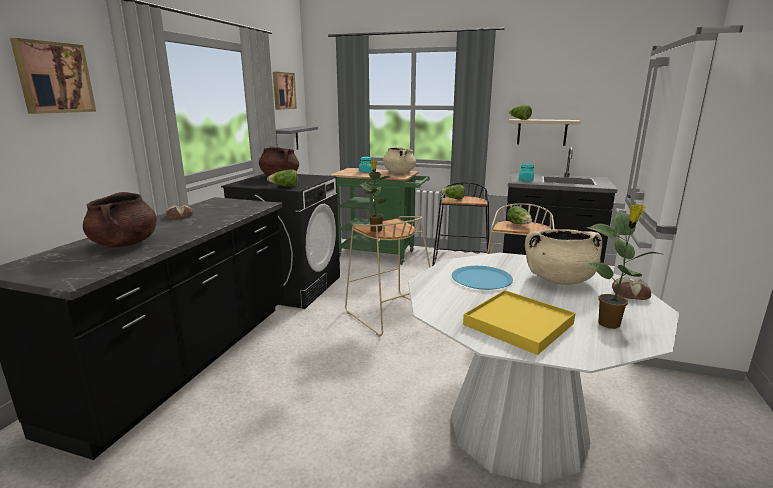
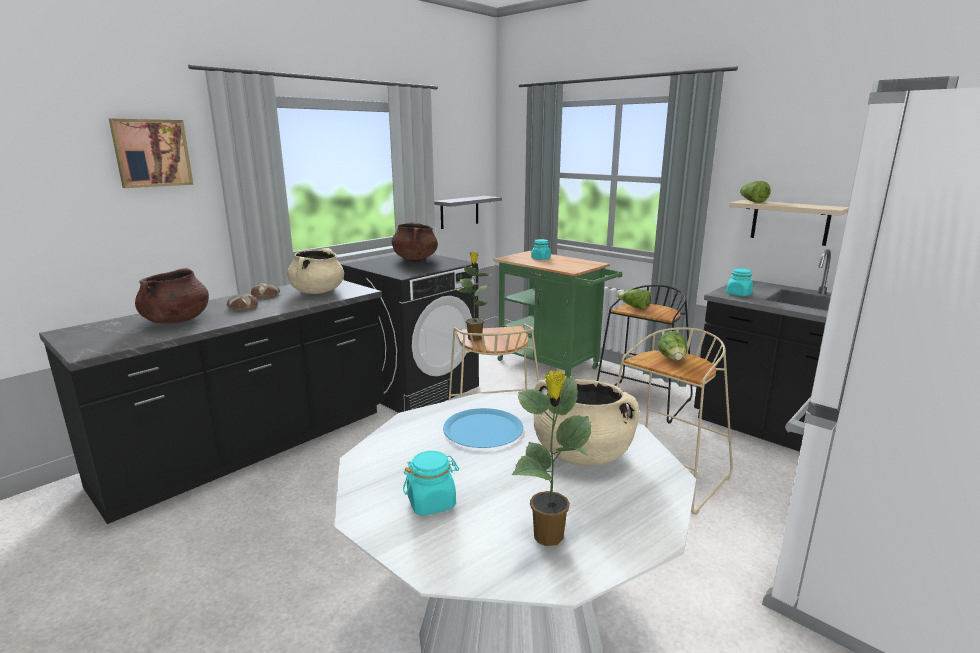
camera: 25 degrees right, 0 degrees up
lettuce [267,170,298,187] -> none
picture [273,72,297,110] -> none
beige cooking pot [383,146,416,173] -> beige cooking pot moved to [287,248,344,294]
yellow tray [463,290,575,355] -> turquoise jar [403,451,459,516]
bread [612,277,651,300] -> bread moved to [227,294,258,311]

